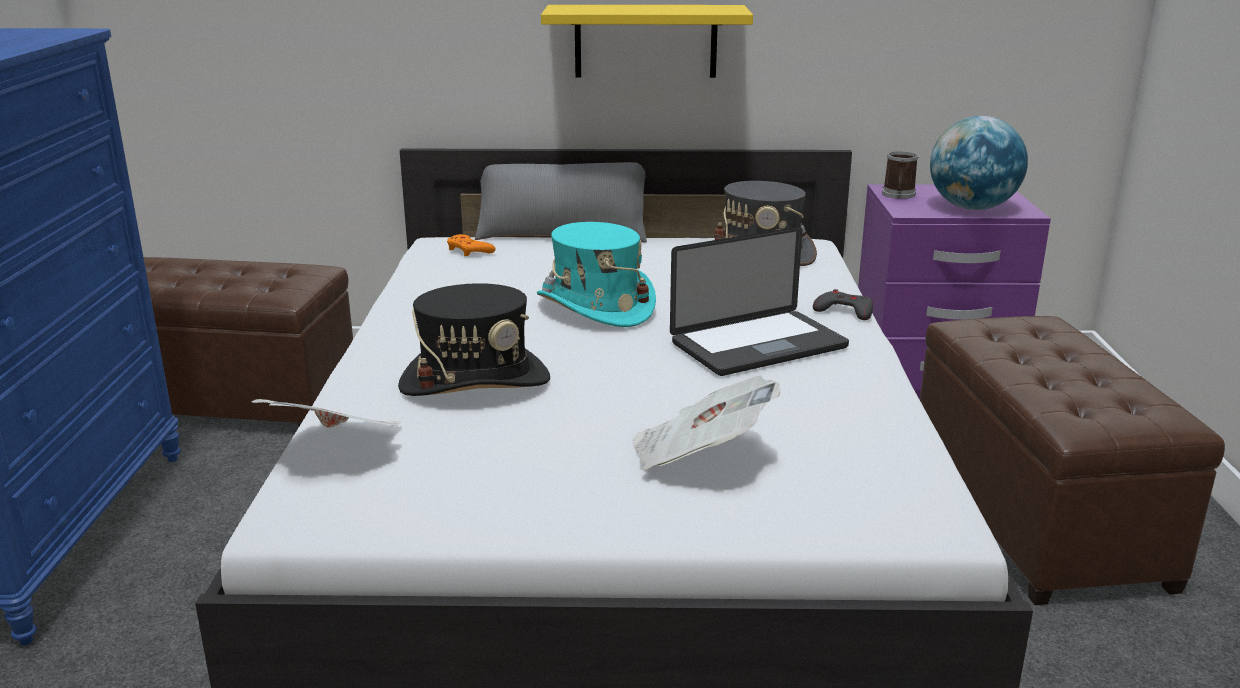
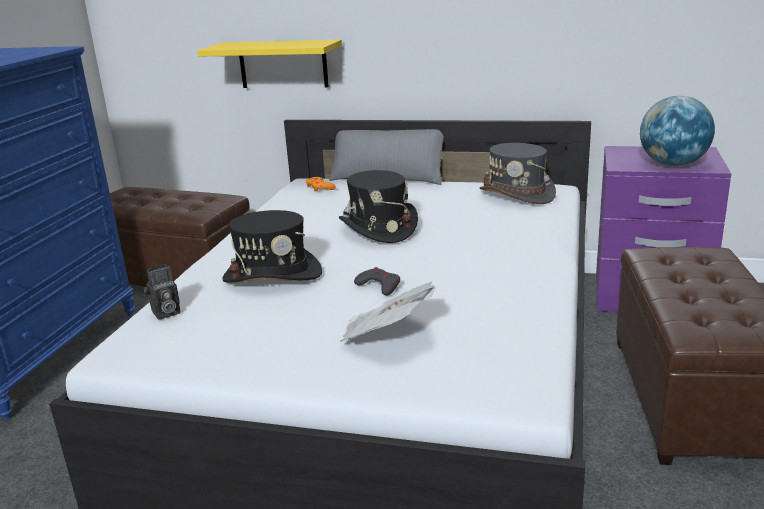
camera: 15 degrees right, 0 degrees up
newspaper [252,399,401,428] -> camera [143,264,181,320]
turquoise hat [537,222,656,327] -> black hat [339,170,418,243]
yellow shelf [541,5,753,78] -> yellow shelf moved to [197,39,342,88]
laptop [670,227,849,376] -> none
grey game controller [813,289,873,320] -> grey game controller moved to [354,267,400,296]
mug [882,151,918,199] -> none

